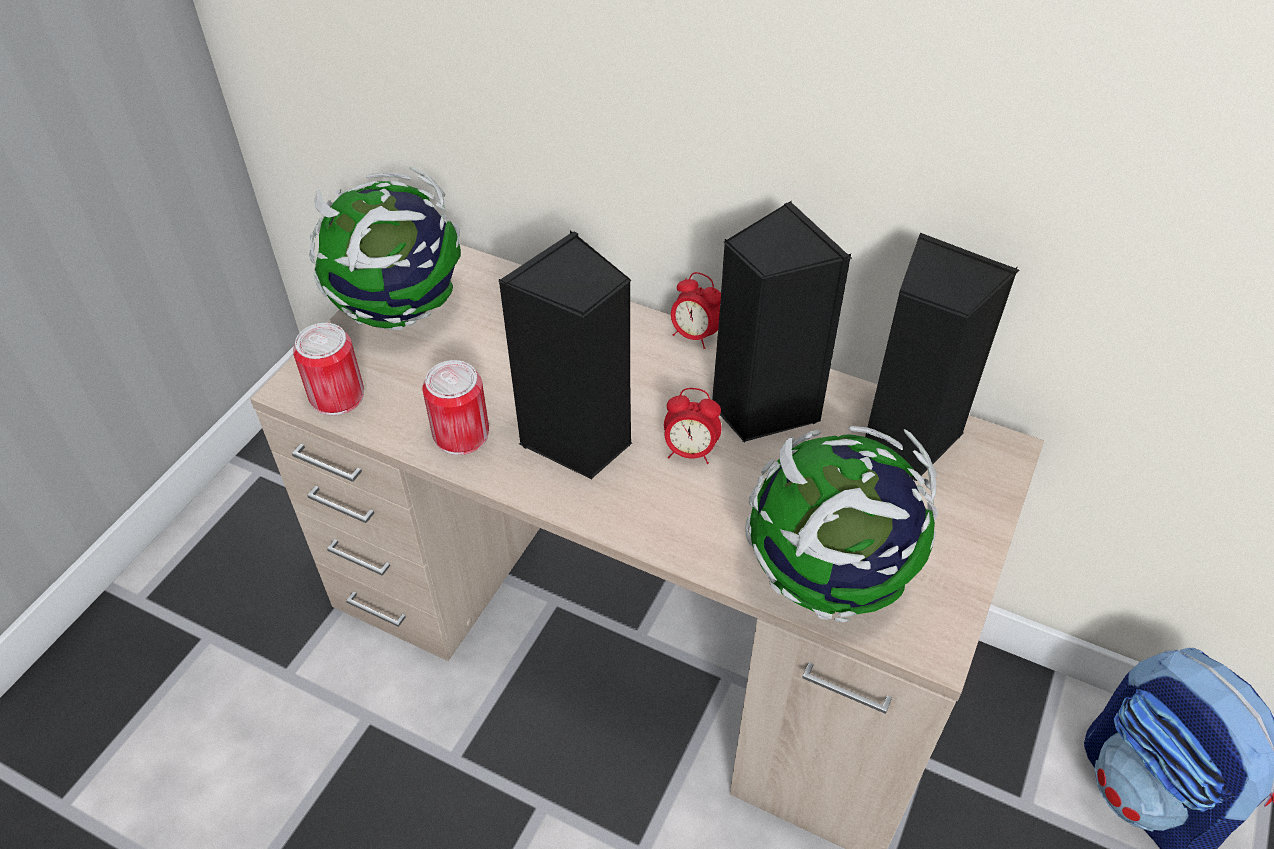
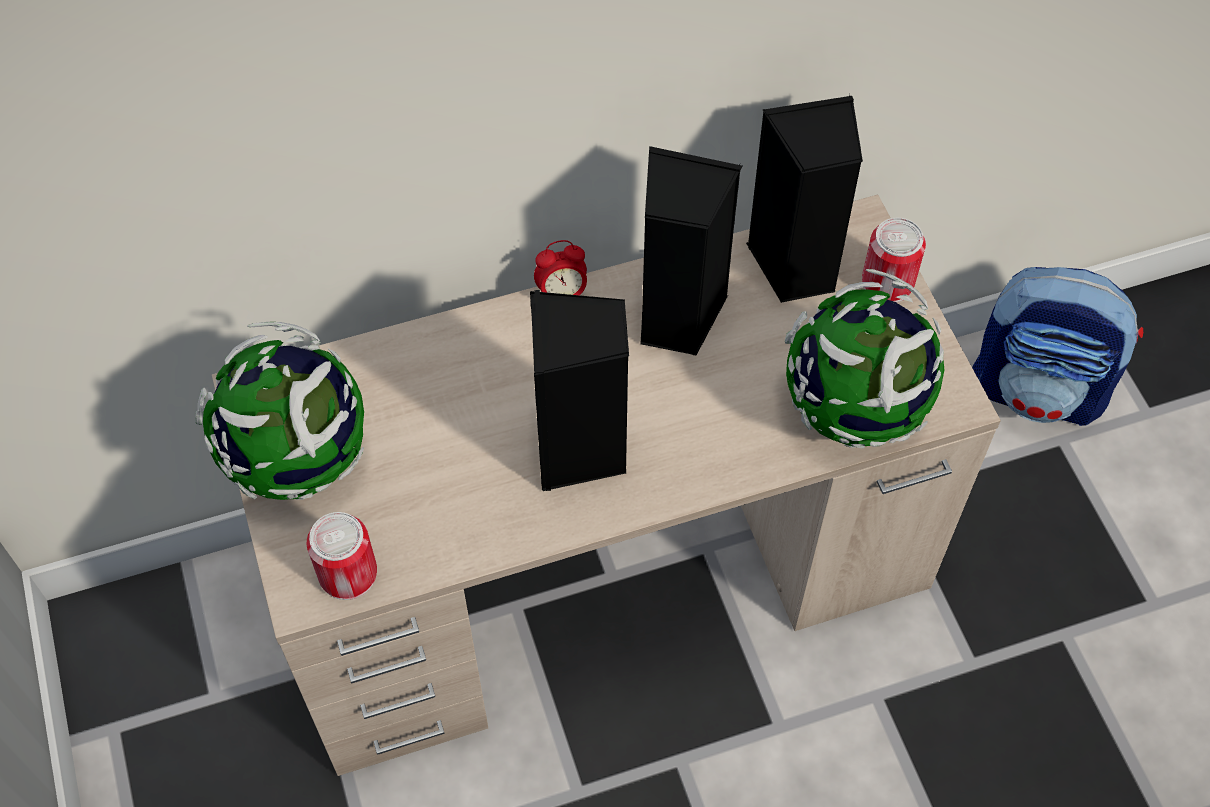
camera: 45 degrees left, 10 degrees up
can [422,360,489,455] -> can moved to [862,218,926,303]
alarm clock [664,388,722,464] -> none

